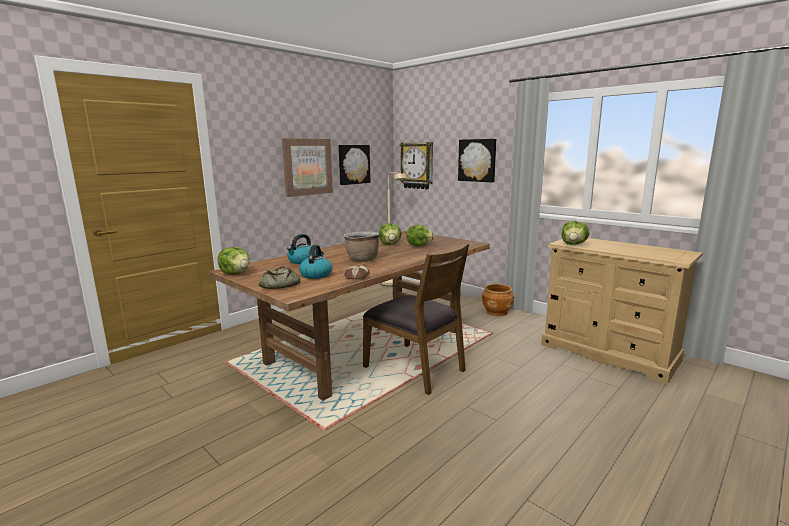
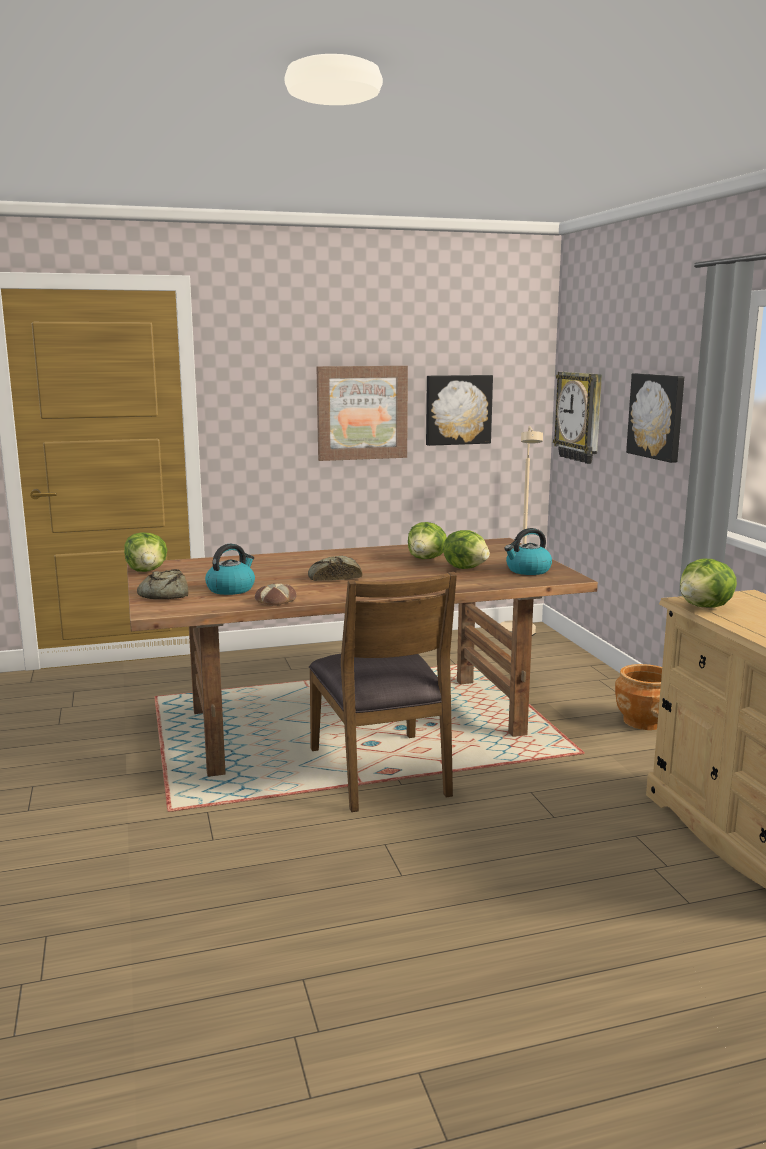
camera: 30 degrees right, 0 degrees up
kettle [287,234,317,264] -> kettle moved to [504,528,552,575]
brown cooking pot [344,231,379,261] -> bread [308,556,362,581]

